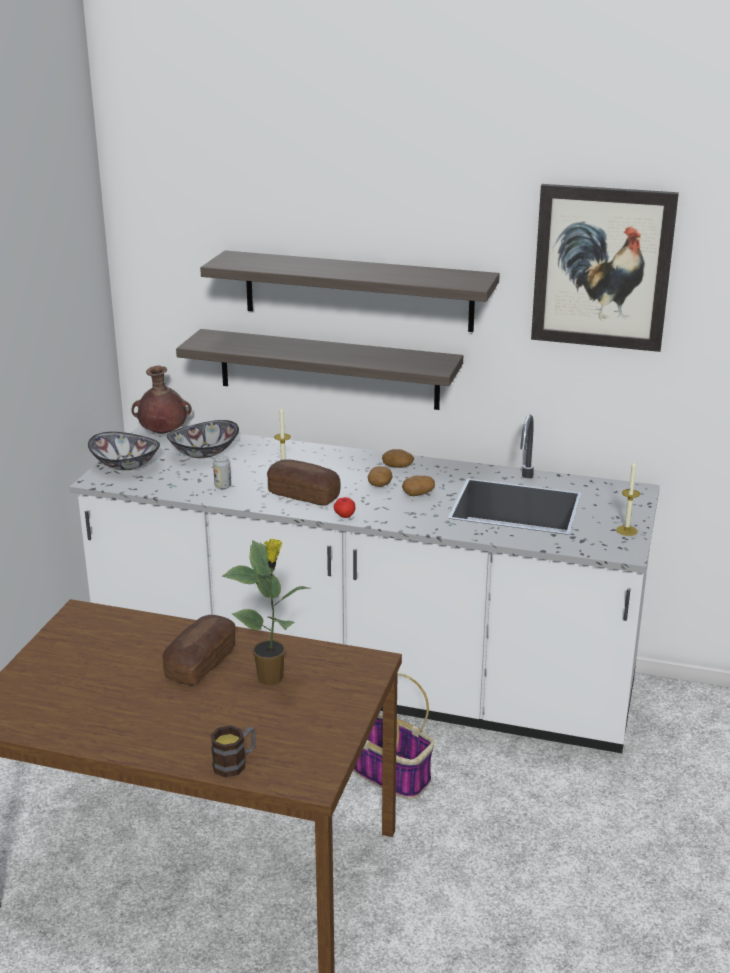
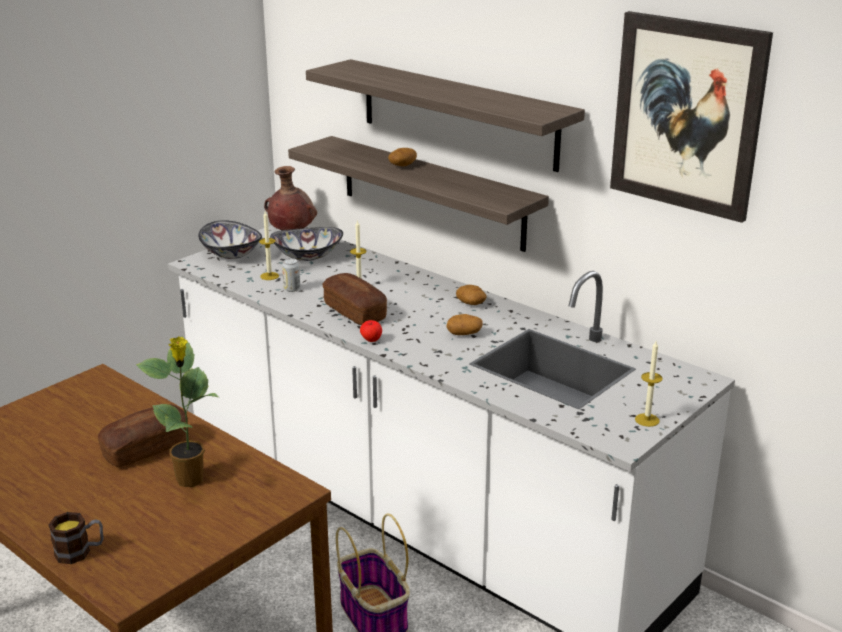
camera: 25 degrees right, 0 degrees up
potato [368,466,392,487] -> potato moved to [388,148,417,166]
none -> candle [259,211,279,280]

